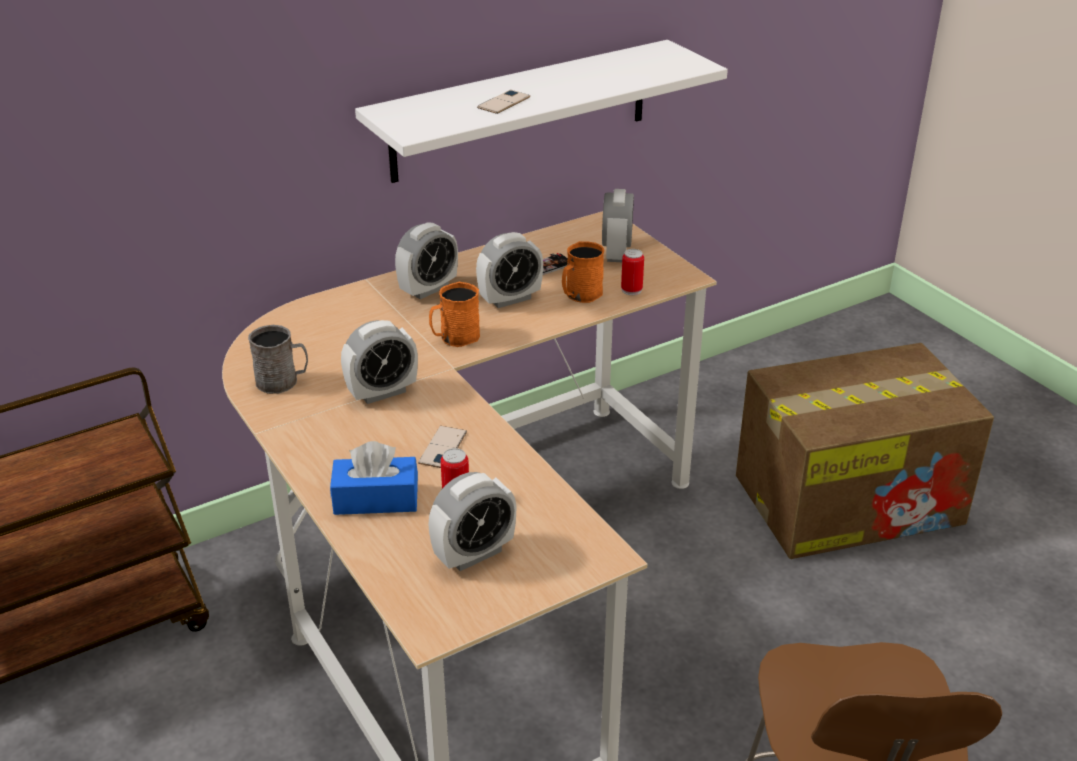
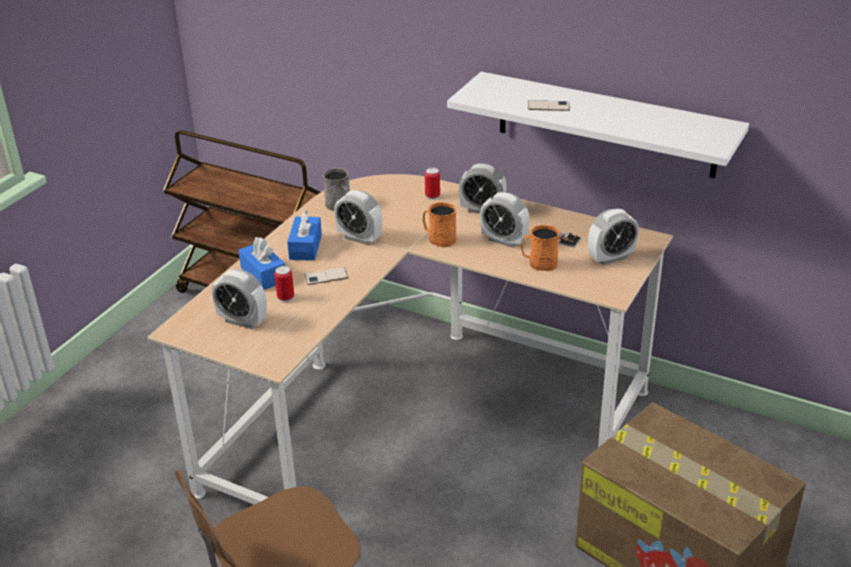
camera: 60 degrees right, 0 degrees up
can [621,249,644,295] -> can moved to [425,168,440,200]
none -> blue tissue box [287,210,322,260]

